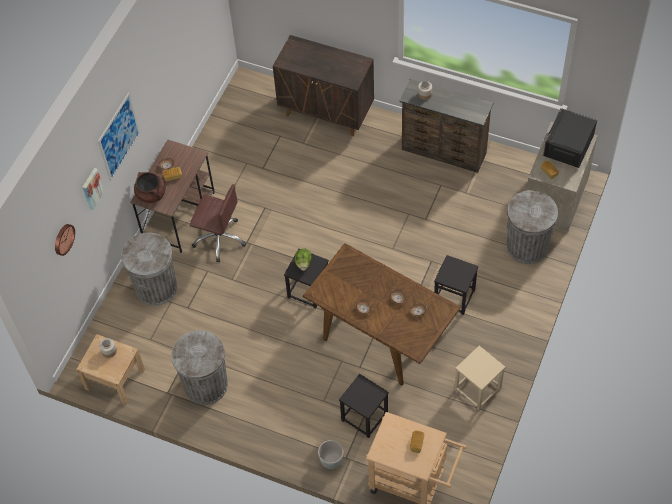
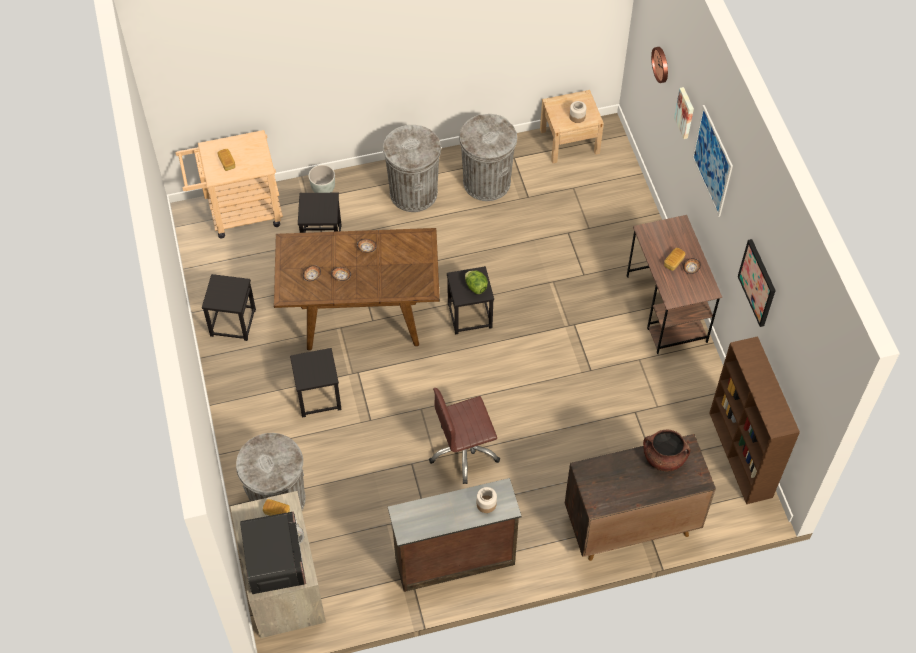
camera: 140 degrees right, 0 degrees up
grey trash can [121,232,177,306] -> grey trash can moved to [383,125,441,212]
brown cooking pot [134,172,166,203] -> brown cooking pot moved to [643,429,691,471]
brown office chair [189,184,246,262] -> brown office chair moved to [429,388,500,484]
beige stool [454,346,505,410] -> black stool [202,274,256,341]
none -> brown bookcase [709,336,800,504]
none -> picture [738,239,776,327]

